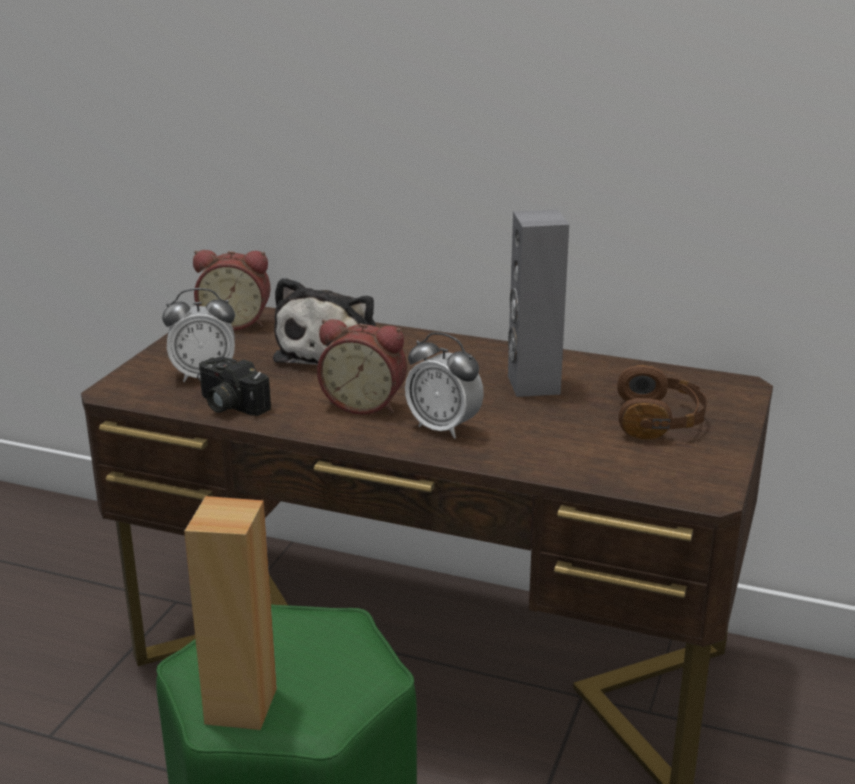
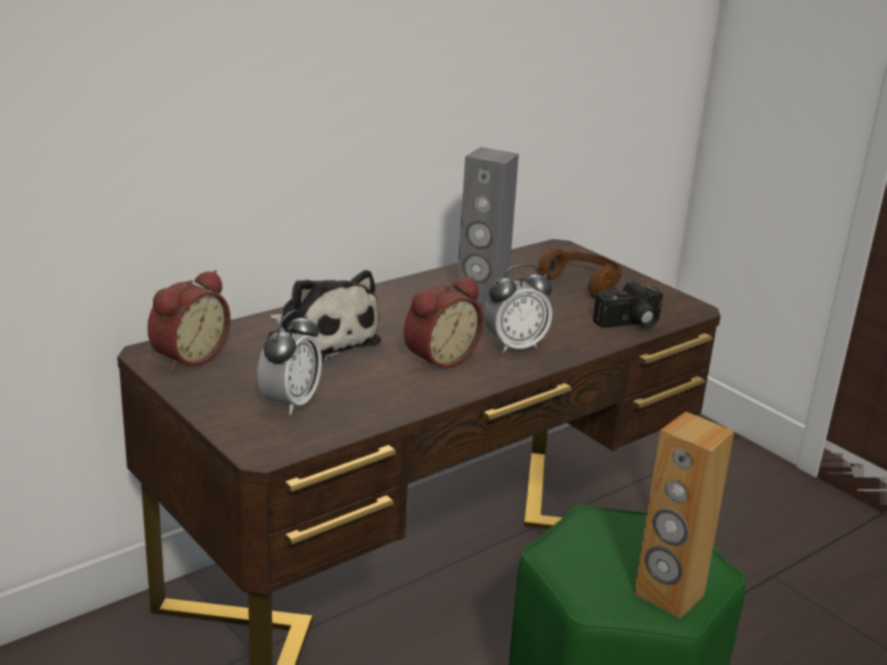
camera: 60 degrees left, 0 degrees up
camera [197,357,271,416] -> camera moved to [593,282,663,328]

